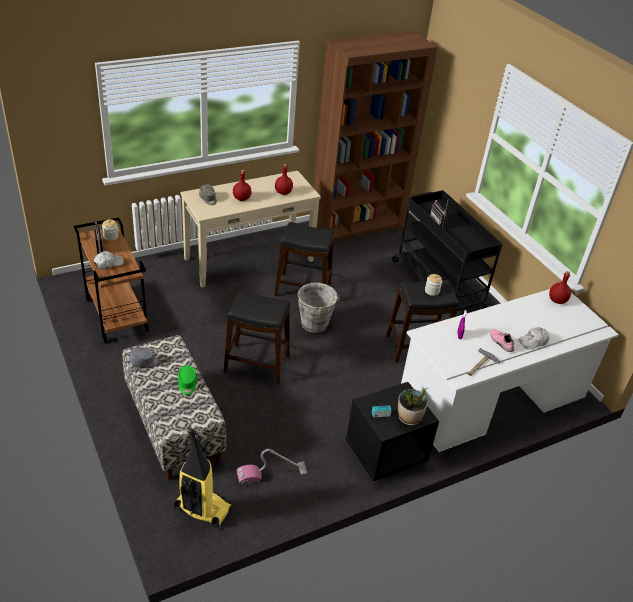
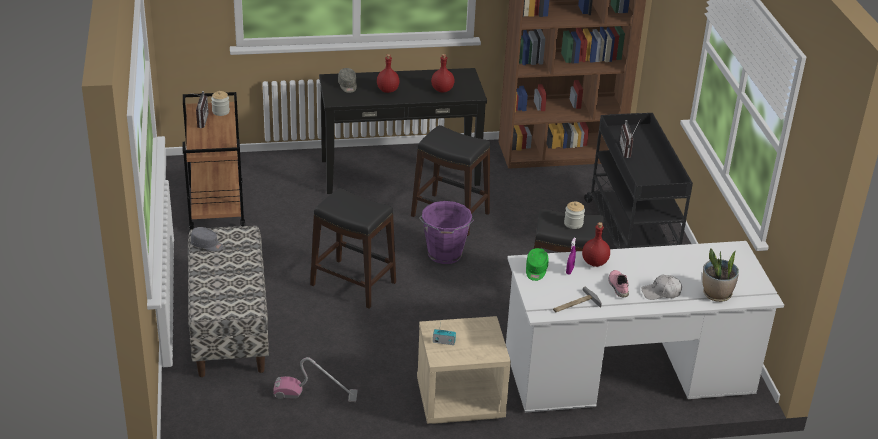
camera: 20 degrees right, 5 degrees down
white cap [94,251,124,270] -> none
vacuum cleaner [174,427,233,529] -> none
green cap [178,365,197,395] -> green cap moved to [526,248,549,281]
beige console table [181,171,321,288] -> black console table [319,68,487,194]
grey bucket [298,283,340,333] -> purple bucket [419,201,474,264]
black nightstand [346,382,439,481] -> beige nightstand [417,316,511,424]
potted plant [398,388,428,426] -> potted plant moved to [702,249,739,302]
red bottle [549,271,571,304] -> red bottle moved to [582,222,610,267]

